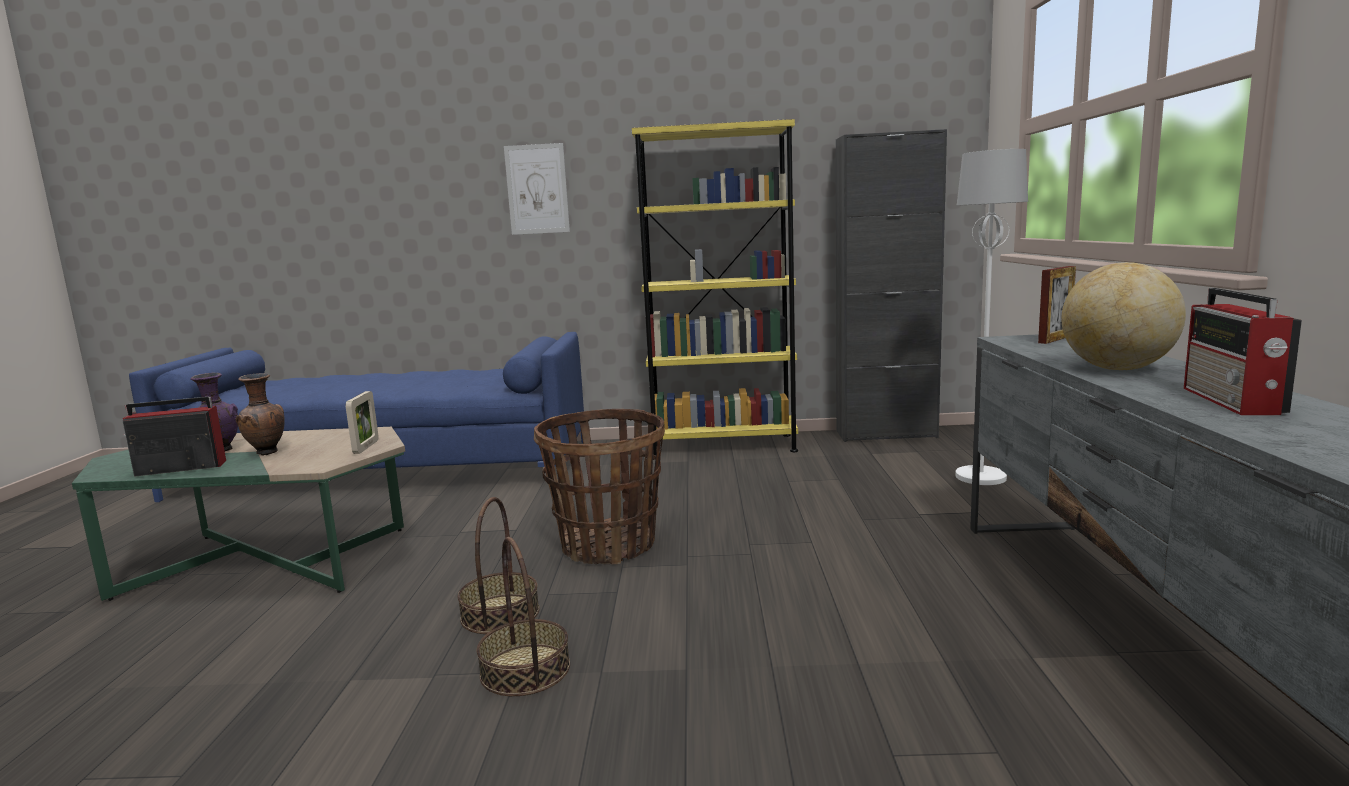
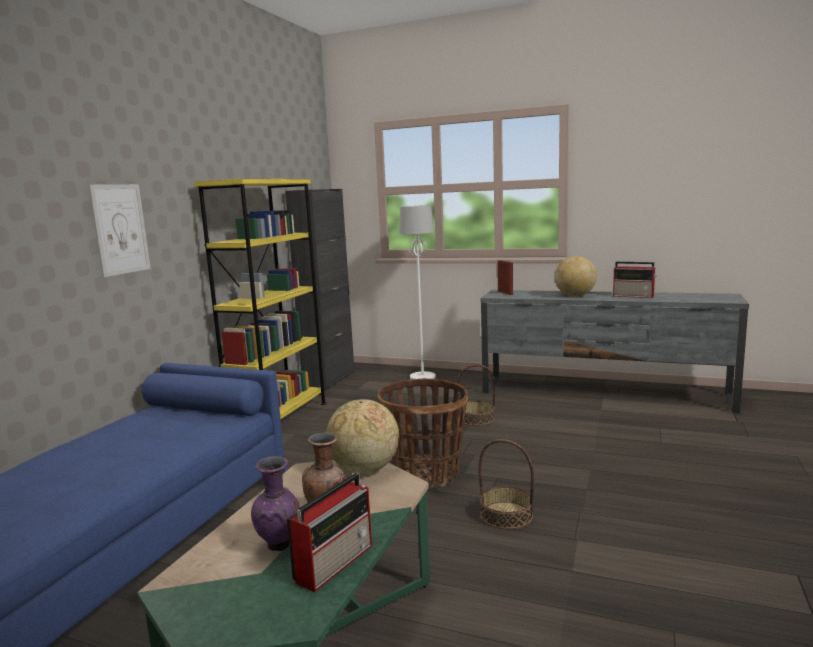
camera: 70 degrees left, 0 degrees up
radio [123,396,226,477] -> radio turned 150 degrees counterclockwise [287,473,372,592]
picture frame [346,391,379,454] -> globe [326,399,399,474]
basket [477,537,570,696] -> basket moved to [457,364,495,426]

